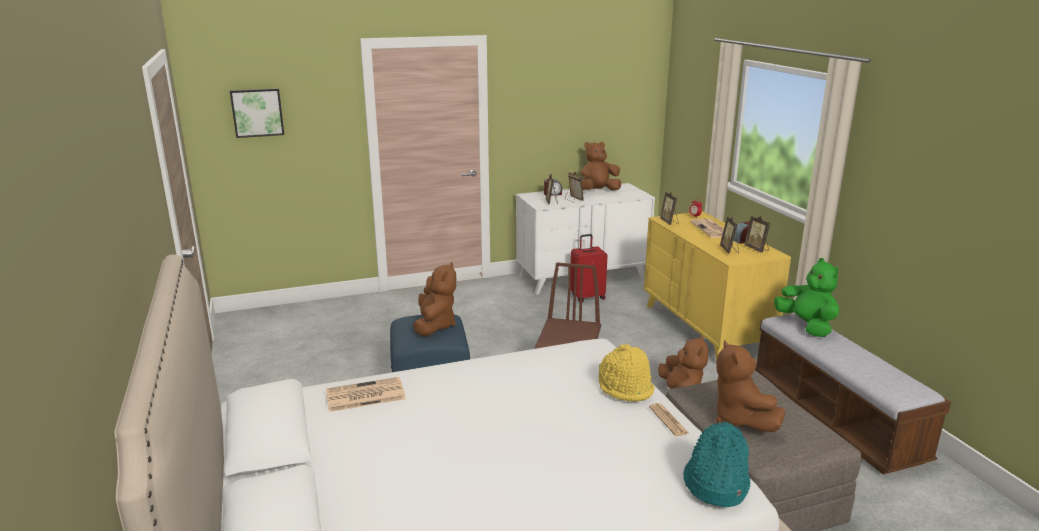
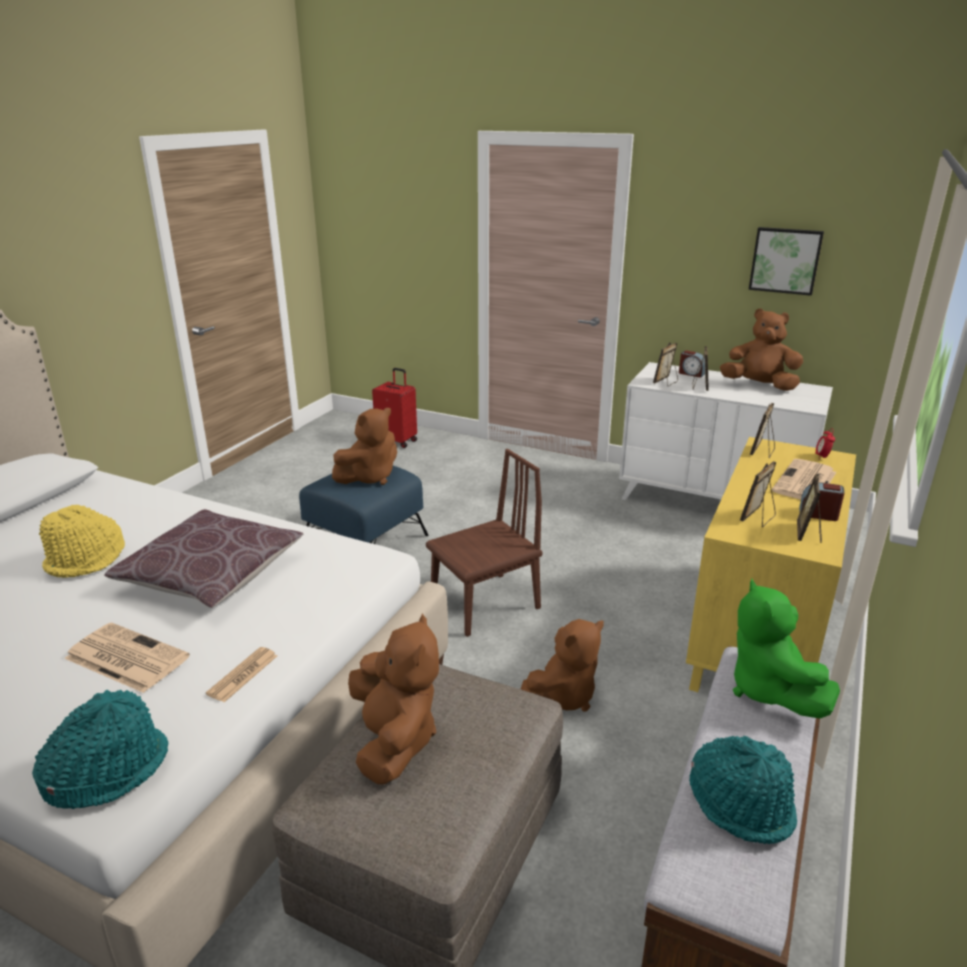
camera: 45 degrees right, 5 degrees up
picture [230,88,284,138] -> picture moved to [749,227,824,296]
newspaper [326,377,406,412] -> newspaper moved to [64,622,190,693]
red suitcase [571,234,608,302] -> red suitcase moved to [372,368,417,448]
yellow hat [598,344,655,402] -> yellow hat moved to [39,505,125,578]
brown plush toy [716,340,785,432] -> brown plush toy turned 135 degrees clockwise [348,614,439,785]
green plush toy [774,258,839,337] -> green plush toy turned 150 degrees clockwise [733,579,840,719]
none -> brown pillow [104,509,303,608]
none -> turquoise hat [689,736,797,844]

